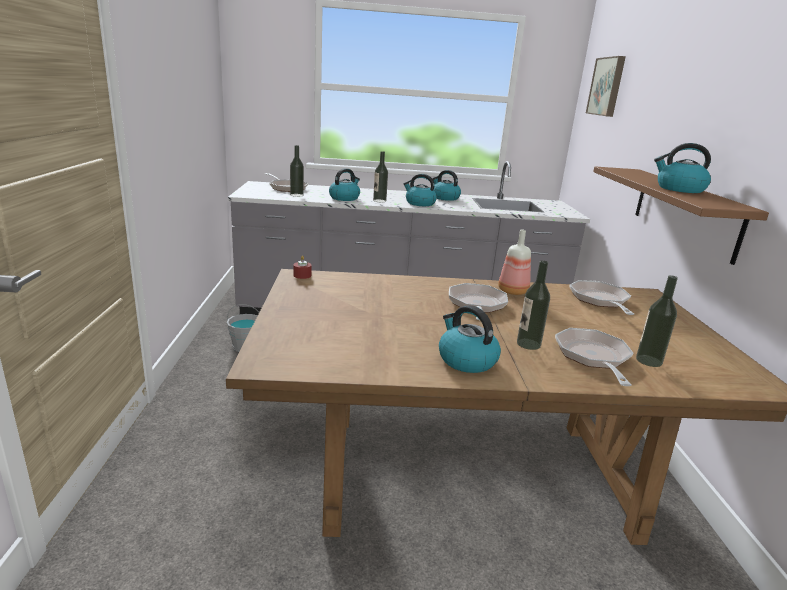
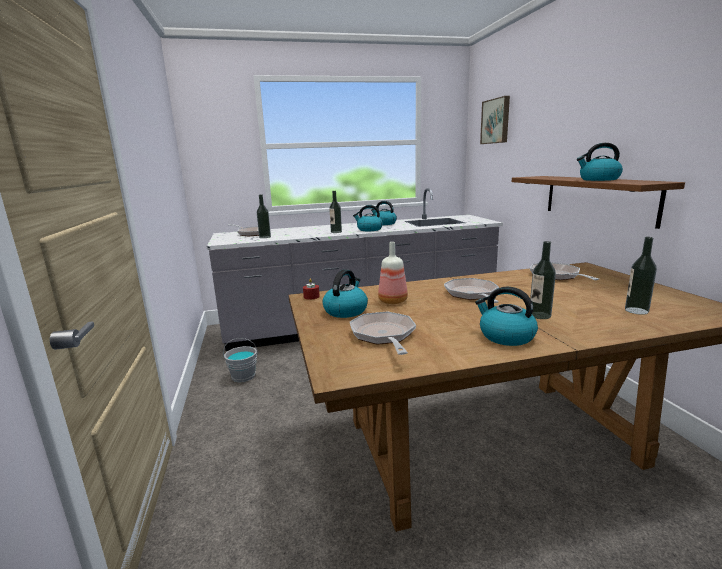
camera: 10 degrees left, 5 degrees down
kettle [329,168,360,201] -> kettle moved to [322,269,368,318]
bottle [498,230,531,295] -> bottle moved to [378,242,408,304]
frying pan [555,328,634,386] -> frying pan moved to [350,311,416,355]

